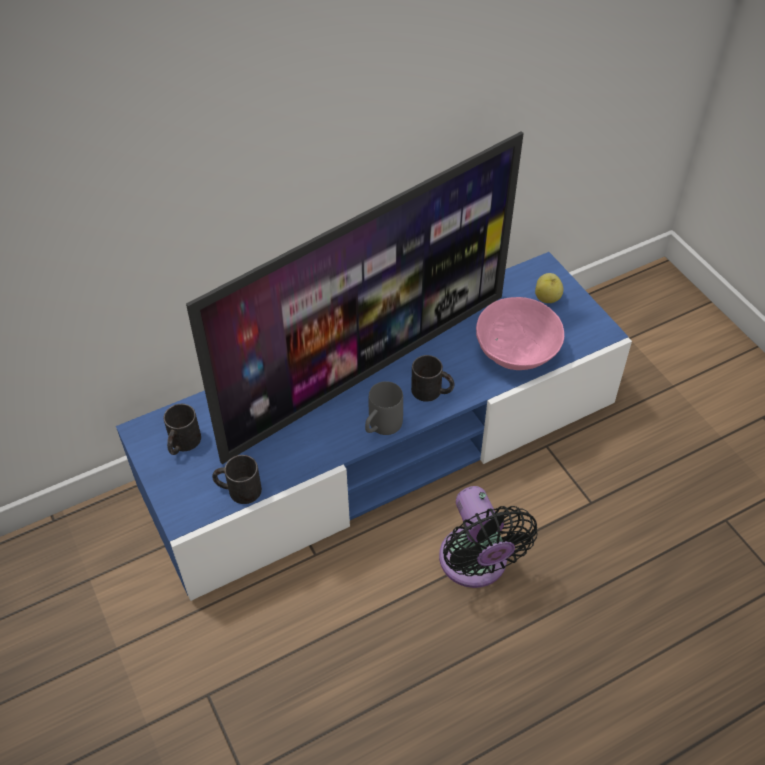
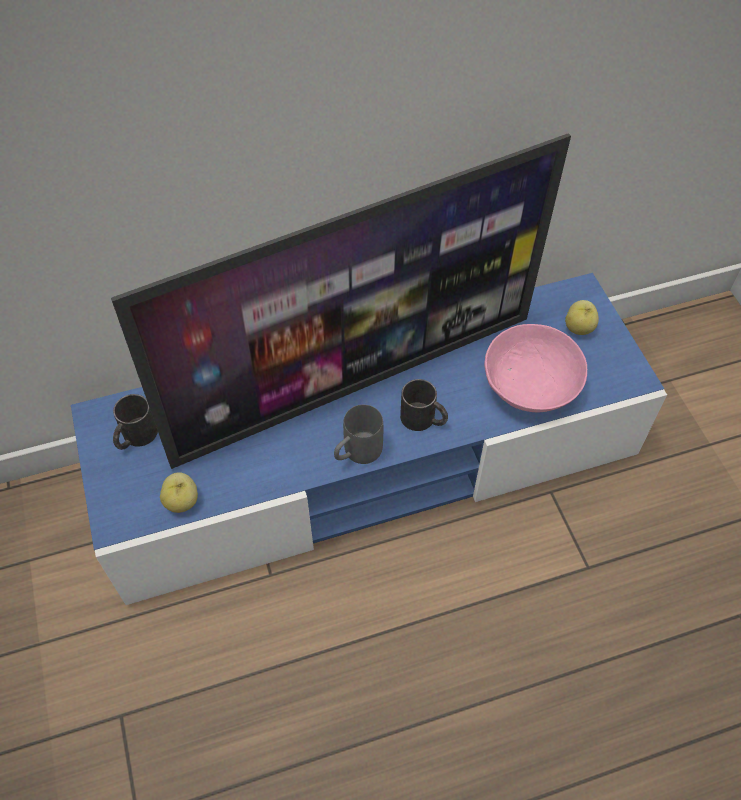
camera: 10 degrees right, 5 degrees up
black mug [212,455,262,504] -> apple [160,472,198,513]
black fan [439,486,538,588] -> none

